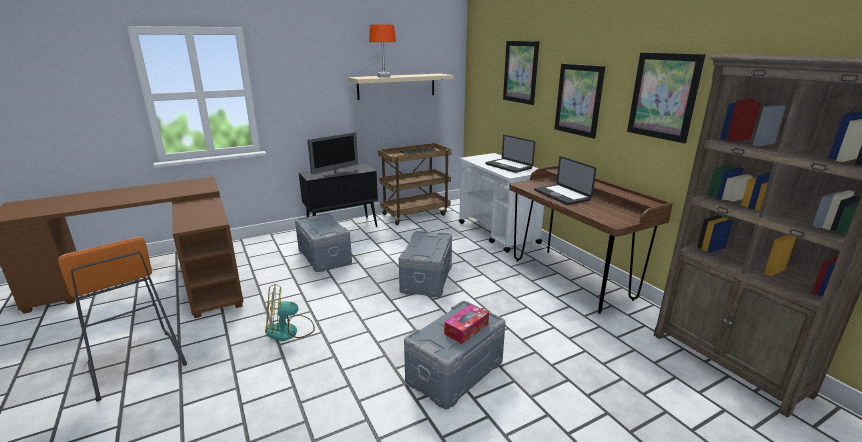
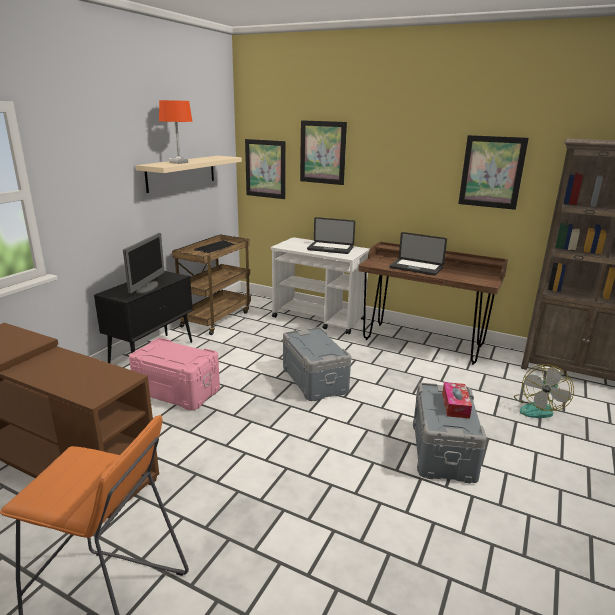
camera: 35 degrees left, 0 degrees up
fan [265,284,315,341] -> fan moved to [514,364,574,418]
grey storage box [295,213,352,272] -> pink storage box [129,338,220,410]
picture [554,63,605,139] -> picture moved to [245,139,286,199]

